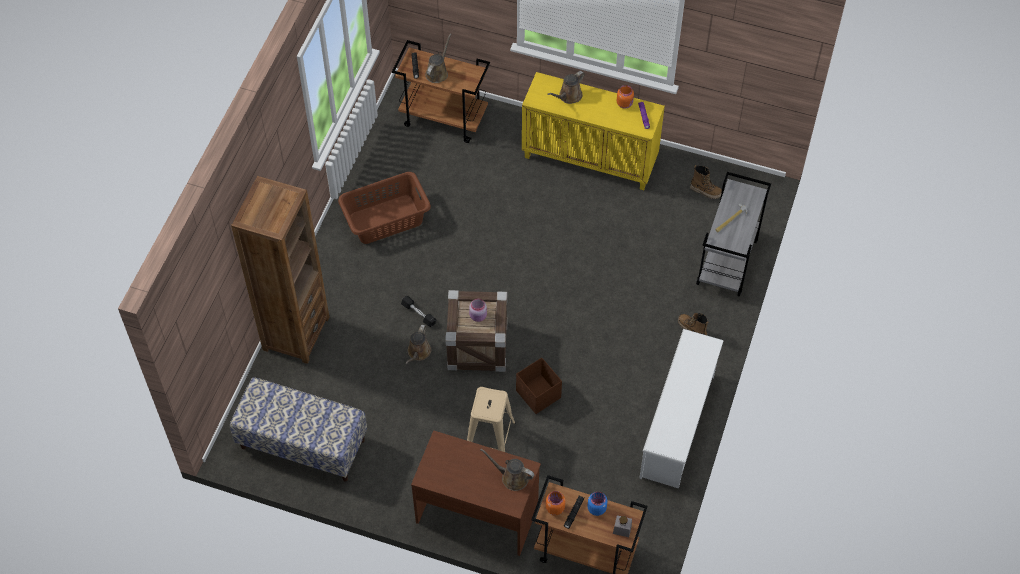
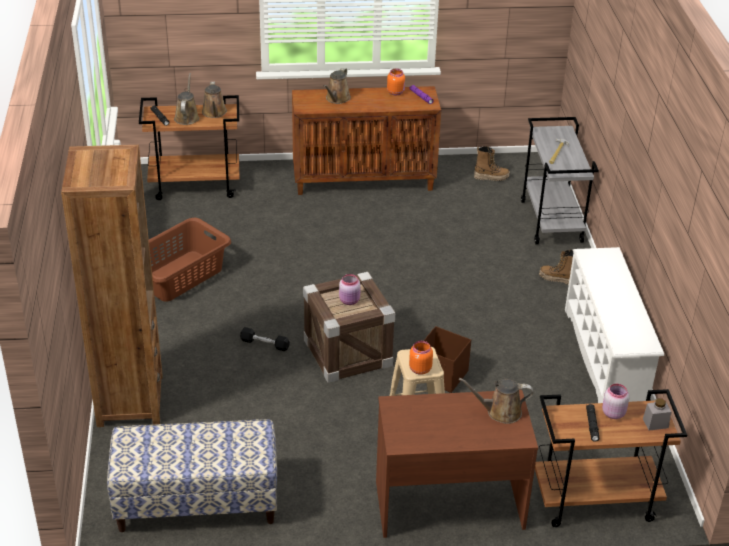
camera: 25 degrees left, 20 degrees down
brown watering can [405,325,431,364] -> brown watering can moved to [202,81,227,118]
yellow cabinet [522,72,665,190] -> brown cabinet [292,86,441,195]
orange jar [546,491,565,515] -> orange jar moved to [409,341,433,375]
blue jar [588,492,607,516] -> pink jar [602,384,629,419]

